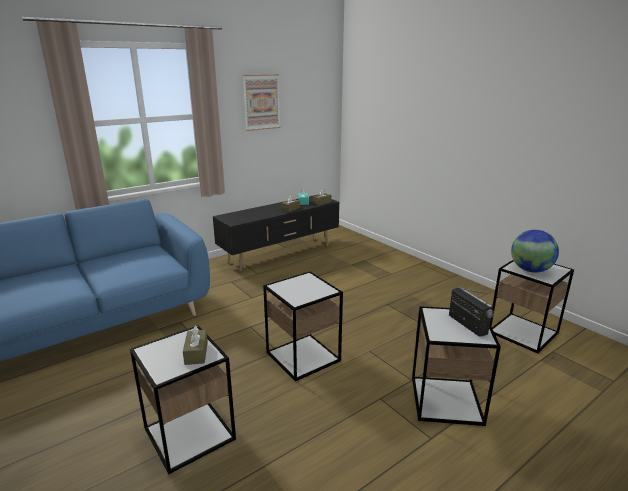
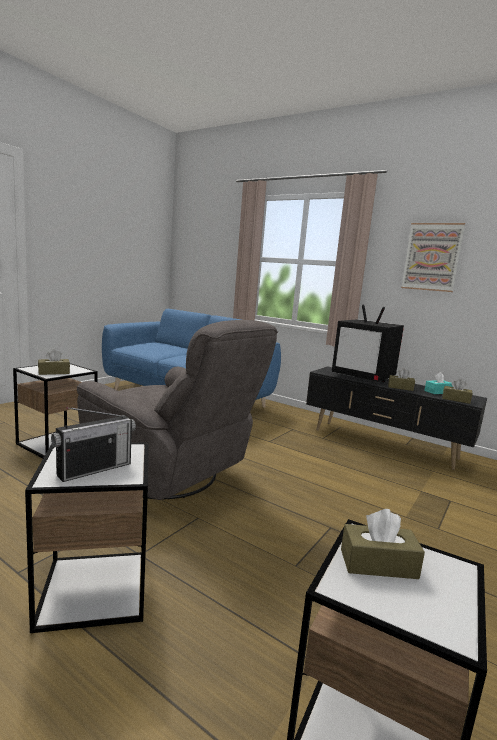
camera: 70 degrees right, 10 degrees down
side table [263,272,343,381] -> grey armchair [77,320,278,500]
globe [511,230,559,273] -> brown tissue box [341,509,425,579]
none -> television [332,304,404,382]

